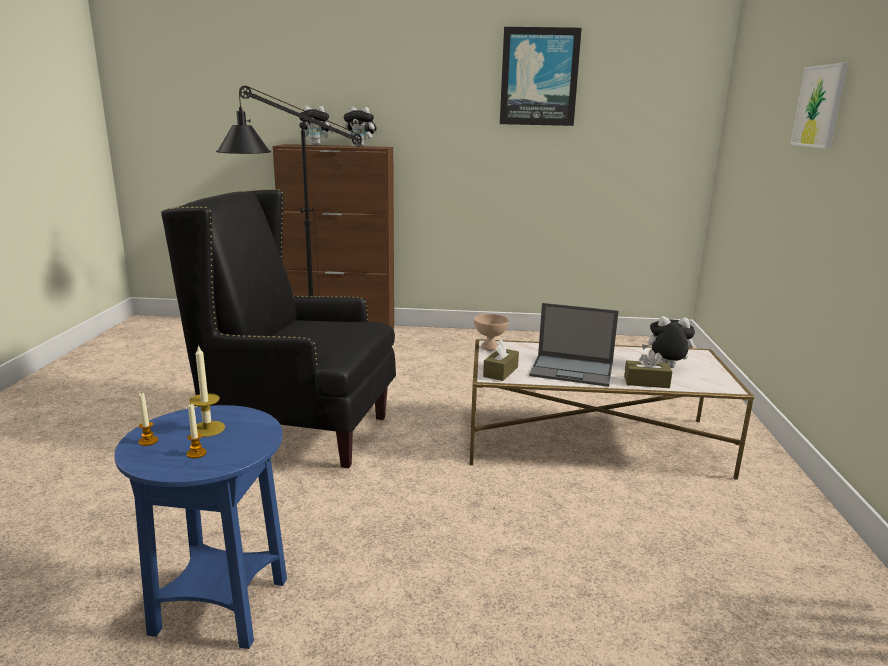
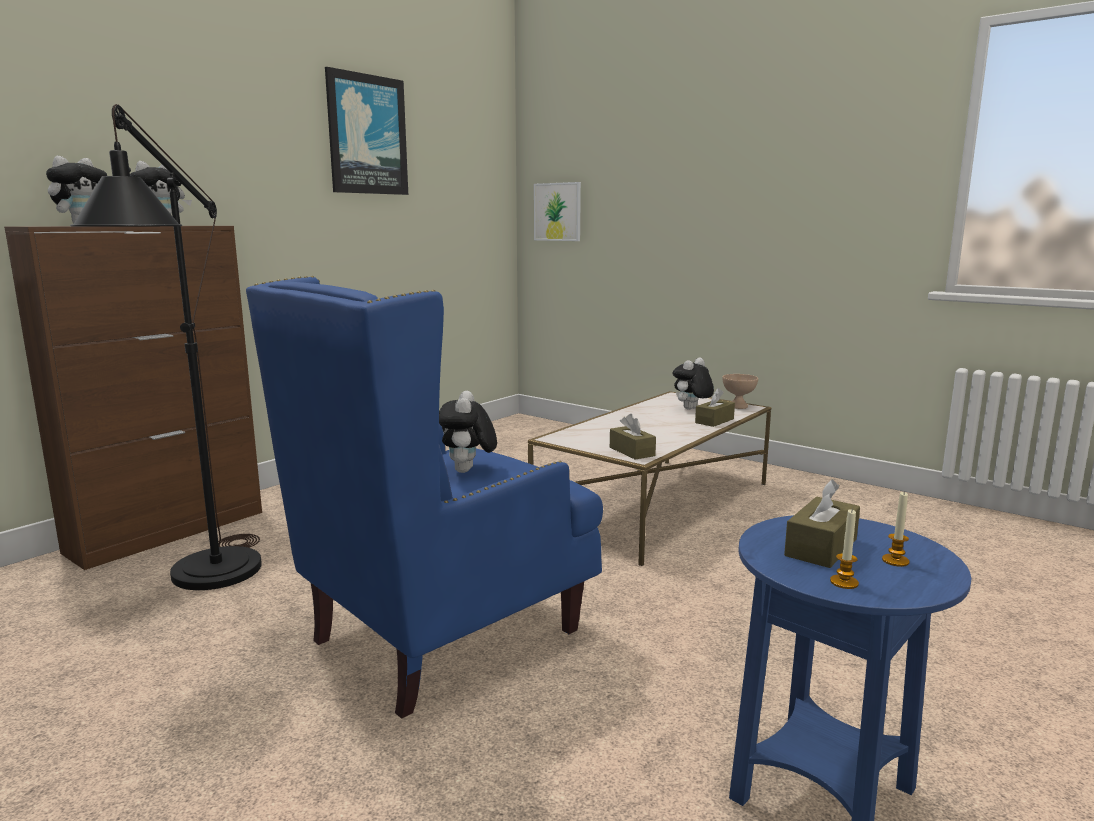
camera: 55 degrees left, 5 degrees down
black armchair [161,189,396,468] -> blue armchair [246,276,603,719]
candle [189,345,225,437] -> brown tissue box [784,479,860,568]
beige bowl [474,314,509,351] -> beige bowl moved to [722,374,758,409]
laptop [529,303,619,387] -> none
picture [790,63,848,149] -> picture moved to [534,182,581,241]
none -> plush toy [439,391,497,473]

